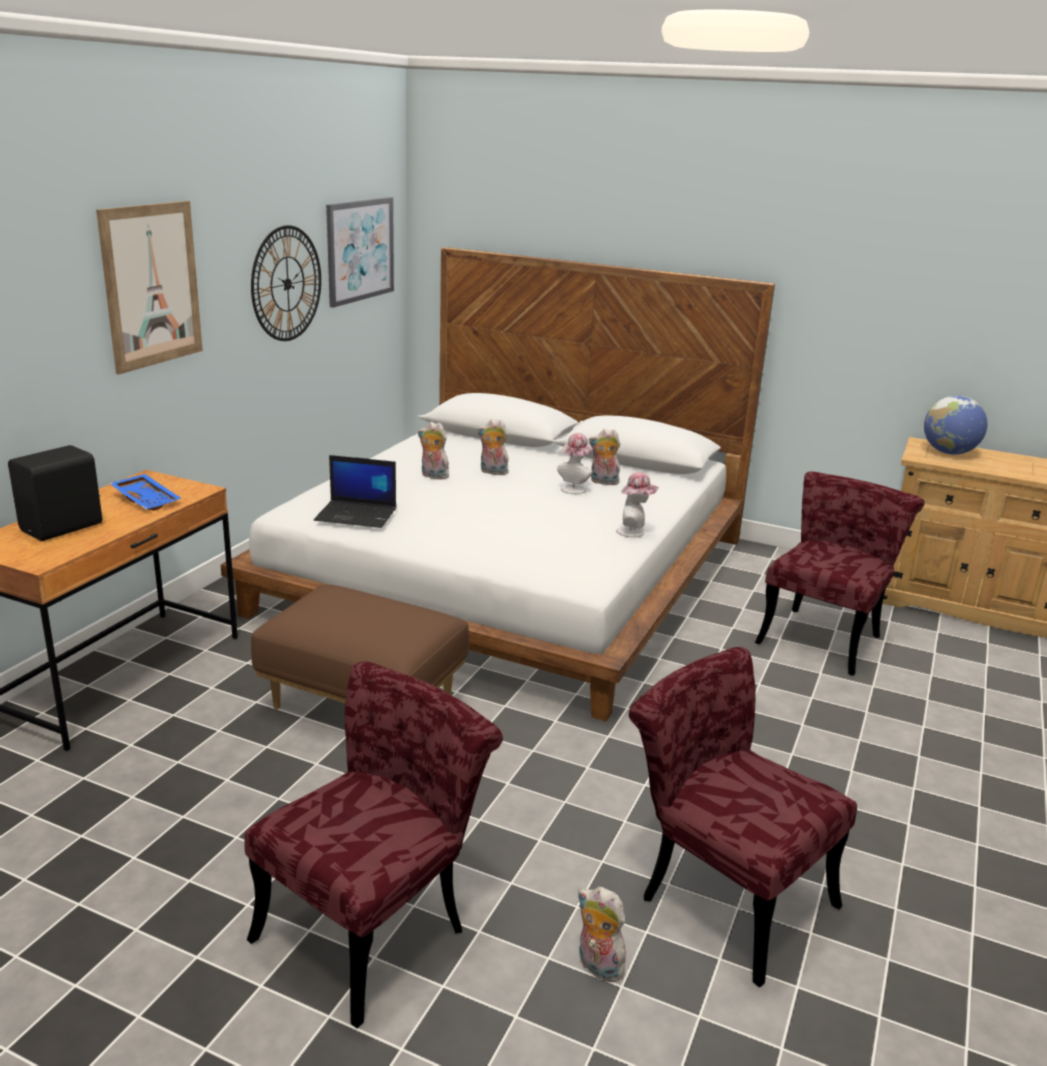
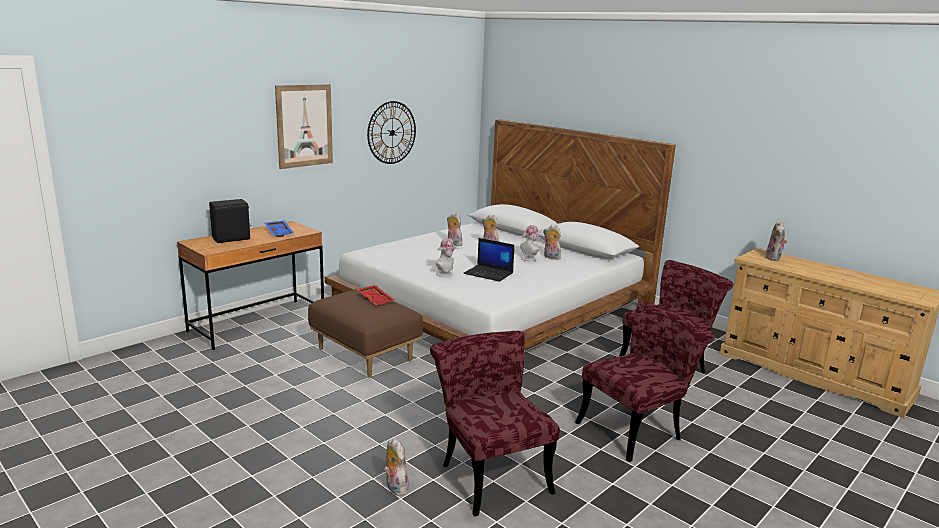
camera: 20 degrees right, 5 degrees down
red chair [244,661,503,1028] -> red chair moved to [575,301,715,462]
laptop [314,455,396,528] -> laptop moved to [463,238,515,282]
picture [326,197,394,308] -> none
hat [616,472,659,537] -> hat moved to [436,238,457,277]
globe [924,396,987,455] -> plush toy [765,220,787,261]
none -> red tray [357,285,394,306]

